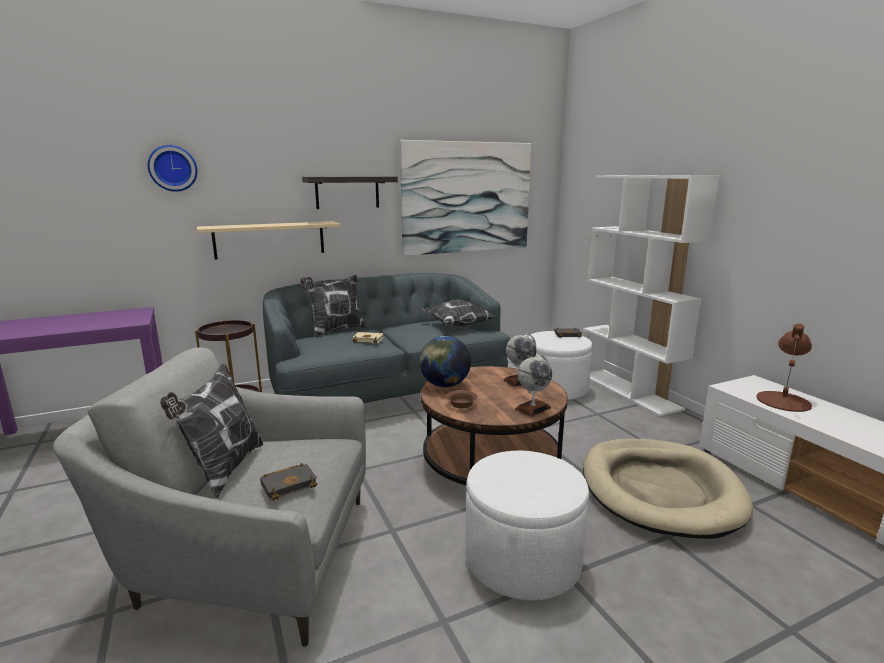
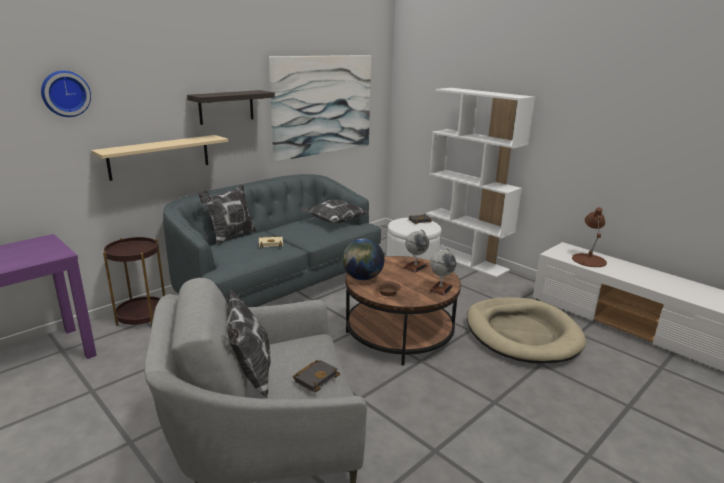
camera: 20 degrees left, 5 degrees up
white ottoman [465,451,589,600] -> none

